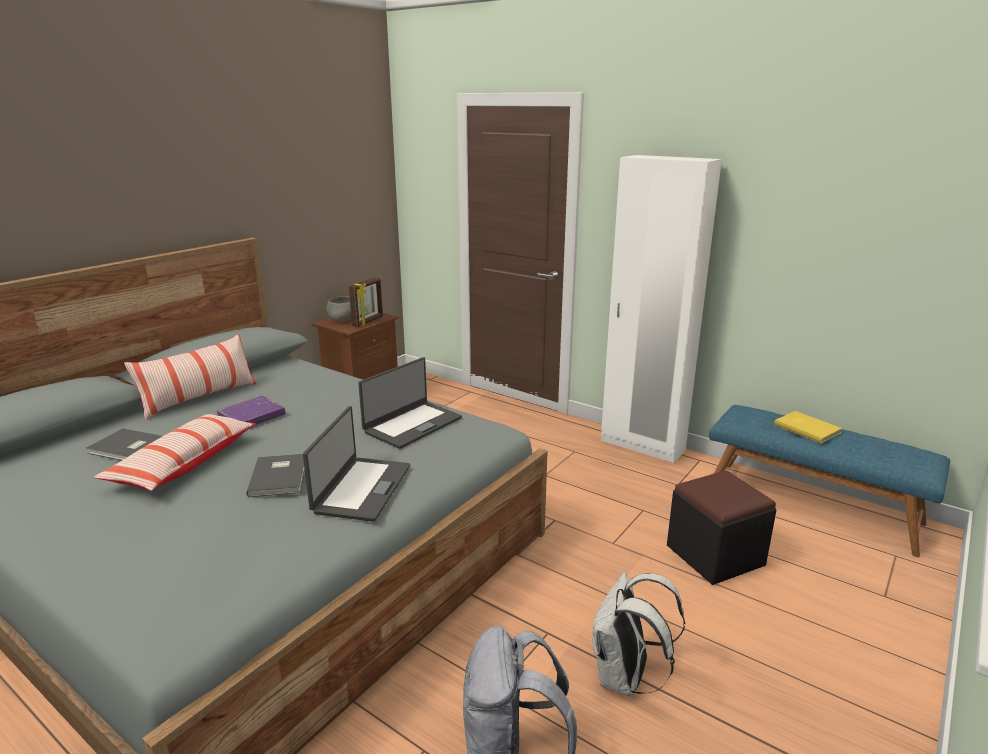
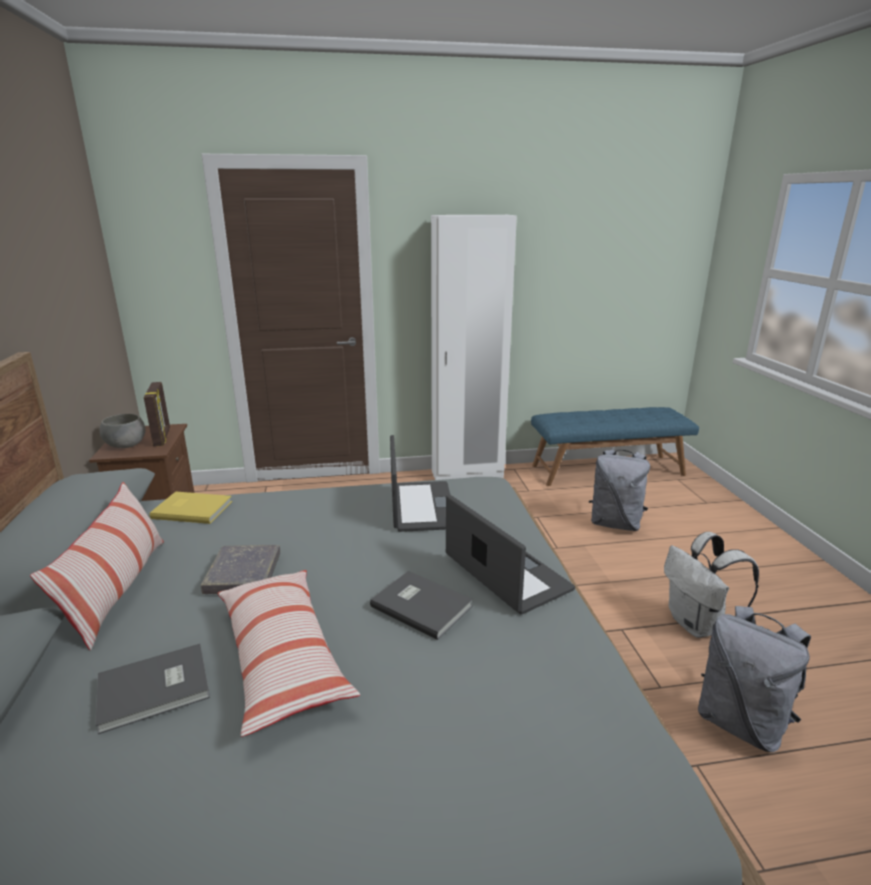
camera: 45 degrees left, 0 degrees up
purple book [217,396,286,425] -> grey book [201,545,280,594]
black ottoman [667,470,776,585] -> grey backpack [589,449,650,531]
yellow book [774,411,842,443] -> yellow book moved to [150,492,232,524]

